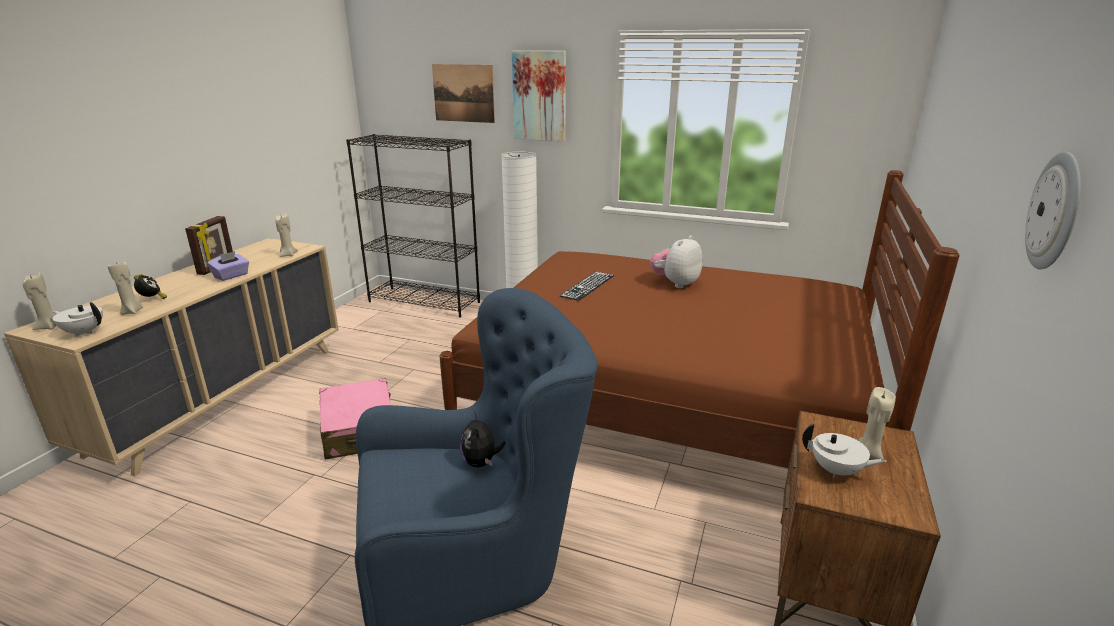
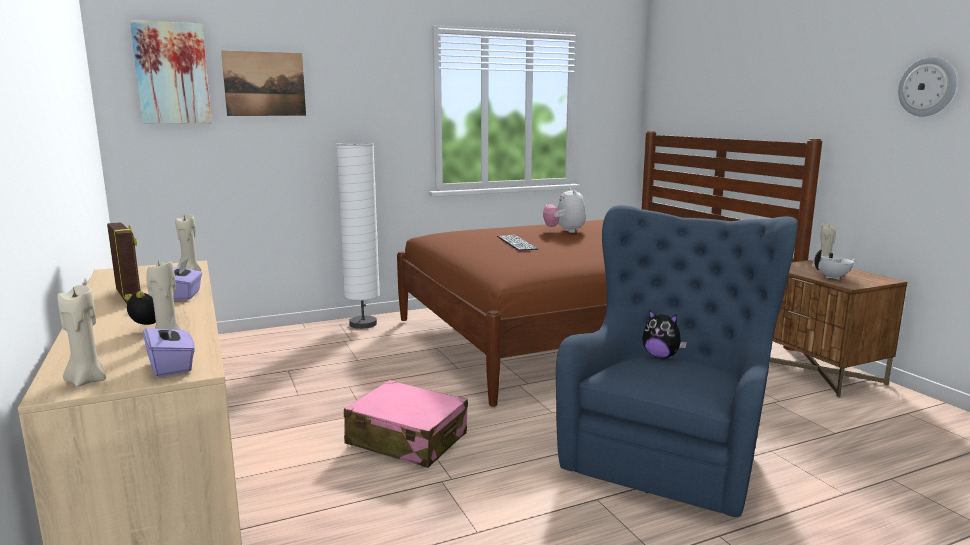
camera: 45 degrees left, 10 degrees down
white teapot [53,302,103,337] -> purple tissue box [143,317,195,377]
black bookcase [346,134,480,318] -> none
picture [512,51,566,142] -> picture moved to [130,20,212,124]

